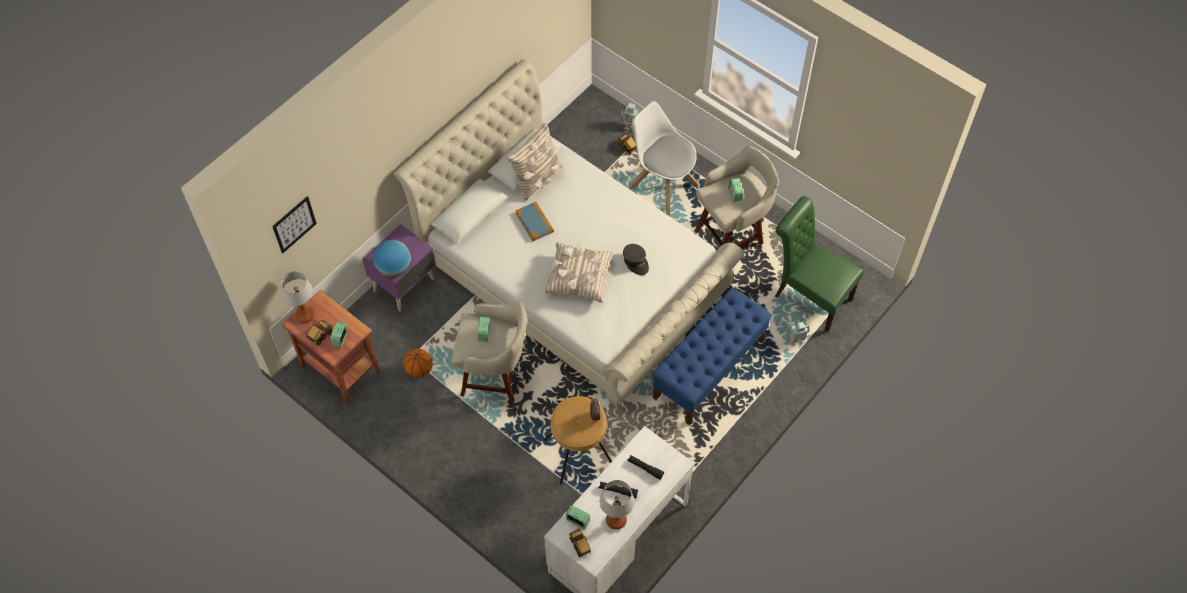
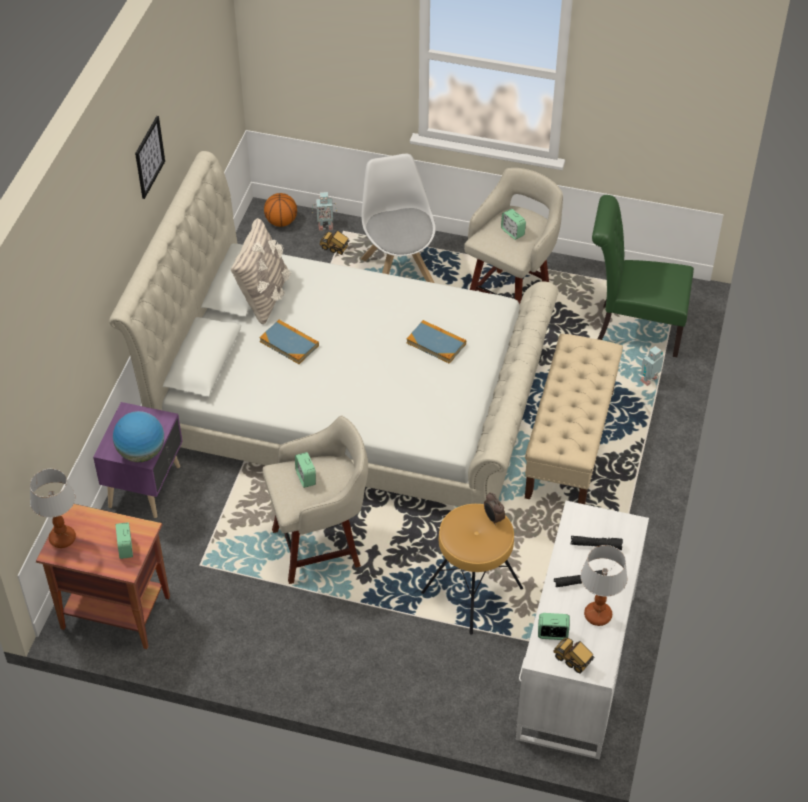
camera: 25 degrees left, 10 degrees down
picture [272,196,317,253] -> picture moved to [135,116,165,199]
toy truck [307,320,333,345] -> none
basketball [403,349,433,378] -> basketball moved to [264,193,297,227]
beige pillow [544,243,614,303] -> none
grey cap [623,244,649,275] -> book [407,320,466,364]
chair [629,101,699,215] -> chair turned 60 degrees clockwise [361,154,436,283]
blue bench [652,287,772,425] -> beige bench [525,334,623,504]

